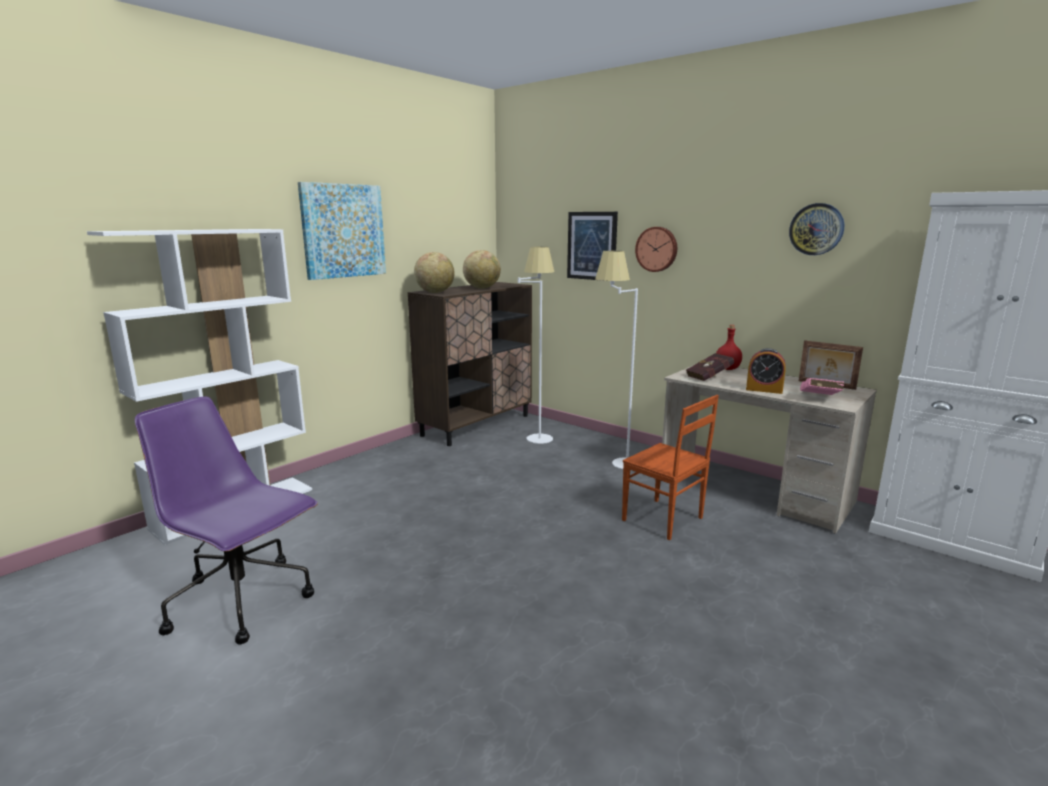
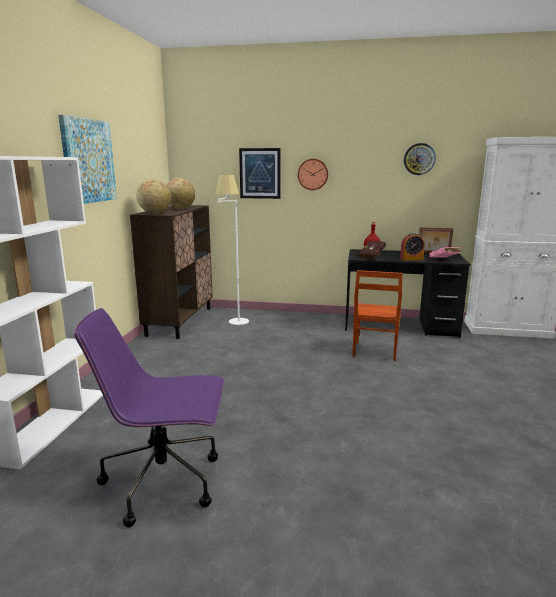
camera: 30 degrees left, 0 degrees up
white floor lamp [595,251,638,469] -> none
brown chair [622,395,719,541] -> brown chair turned 90 degrees clockwise [353,270,403,361]
beige desk [662,365,877,534] -> black desk [345,249,471,338]

